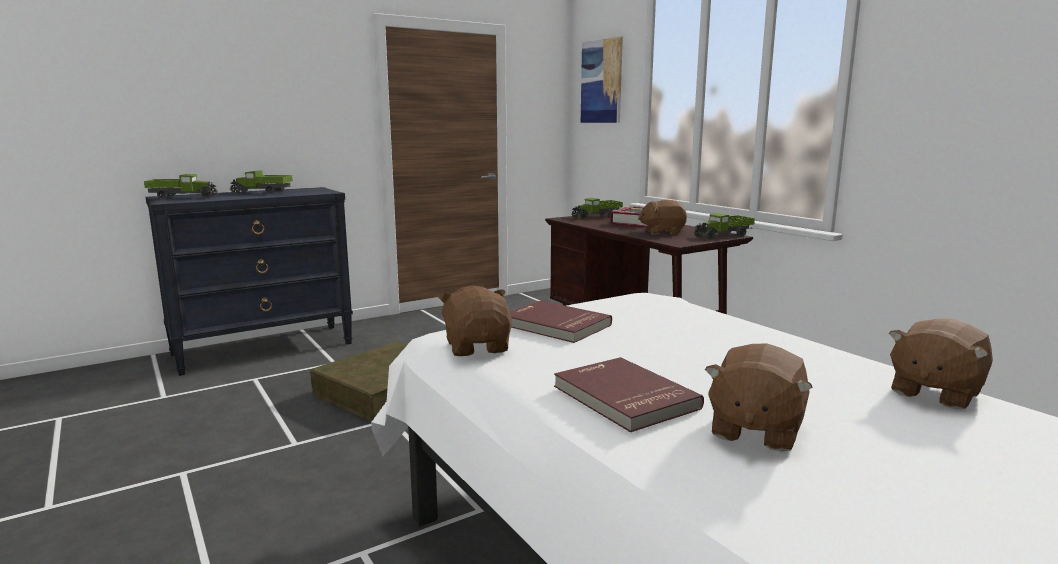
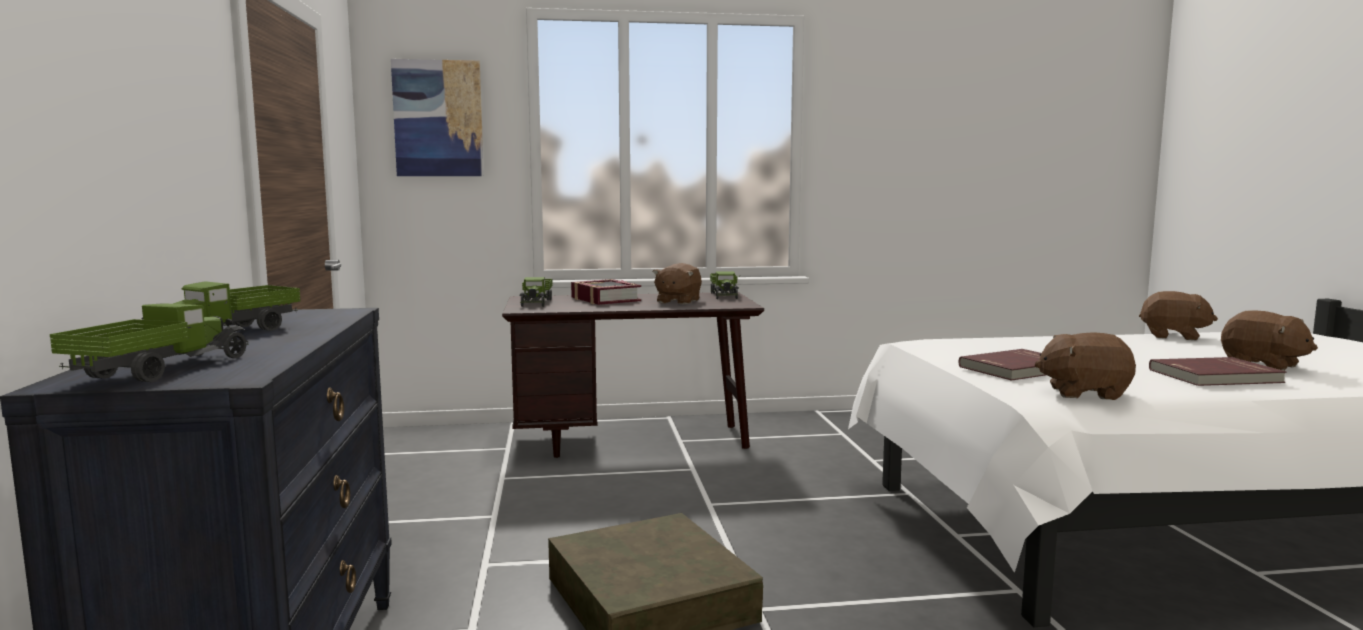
camera: 65 degrees left, 5 degrees down
brown plush toy [888,318,993,409] -> brown plush toy turned 45 degrees counterclockwise [1139,291,1218,341]

